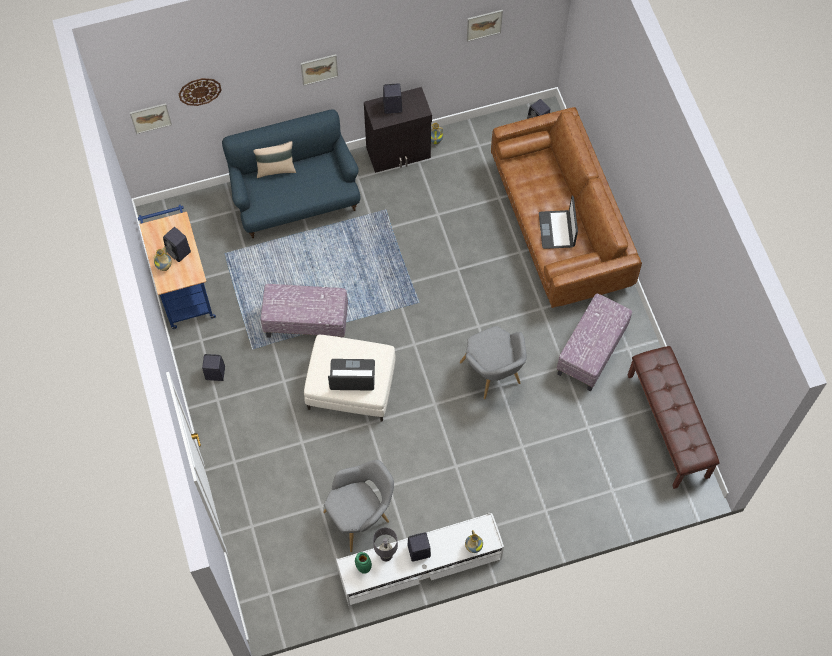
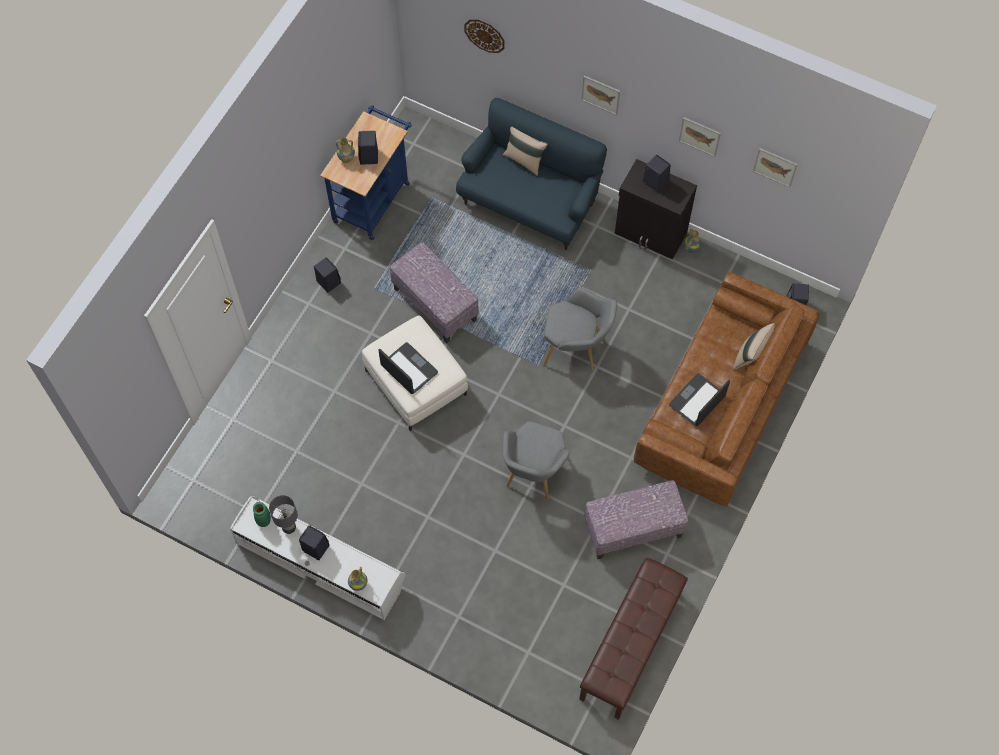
camera: 45 degrees right, 0 degrees up
picture [130,103,172,134] -> picture moved to [679,117,721,157]
grey armchair [323,460,394,552] -> grey armchair moved to [543,288,617,370]
none -> beige pillow [733,323,775,370]

